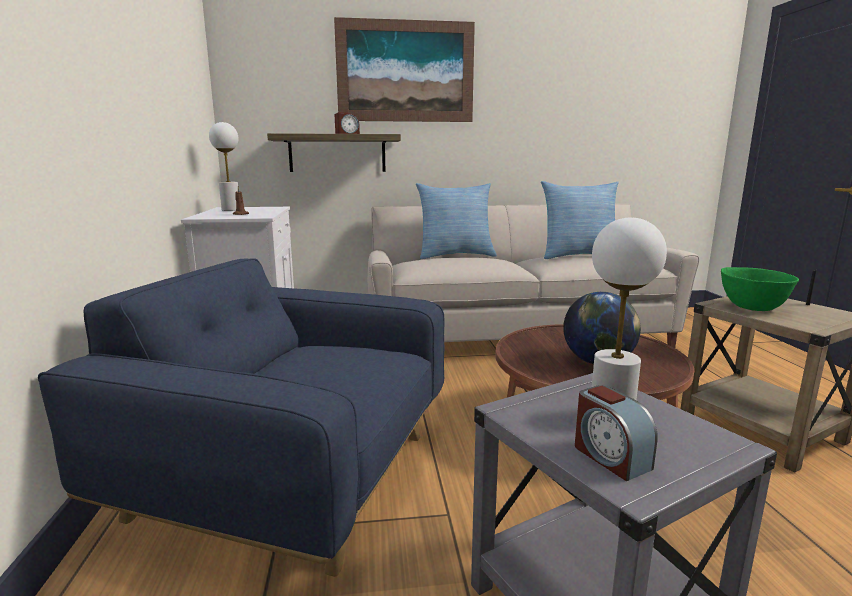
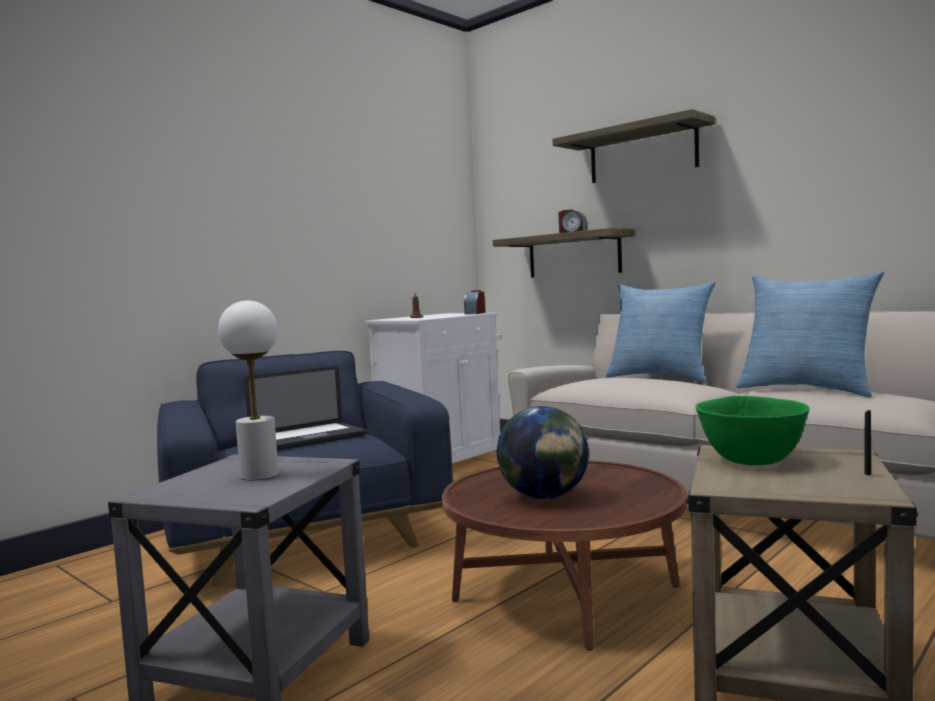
camera: 50 degrees right, 10 degrees down
white table lamp [209,122,238,211] -> none
picture [334,17,475,122] -> shelf [552,109,715,183]
alarm clock [575,385,657,481] -> alarm clock moved to [464,290,485,315]
none -> laptop [245,366,366,451]

